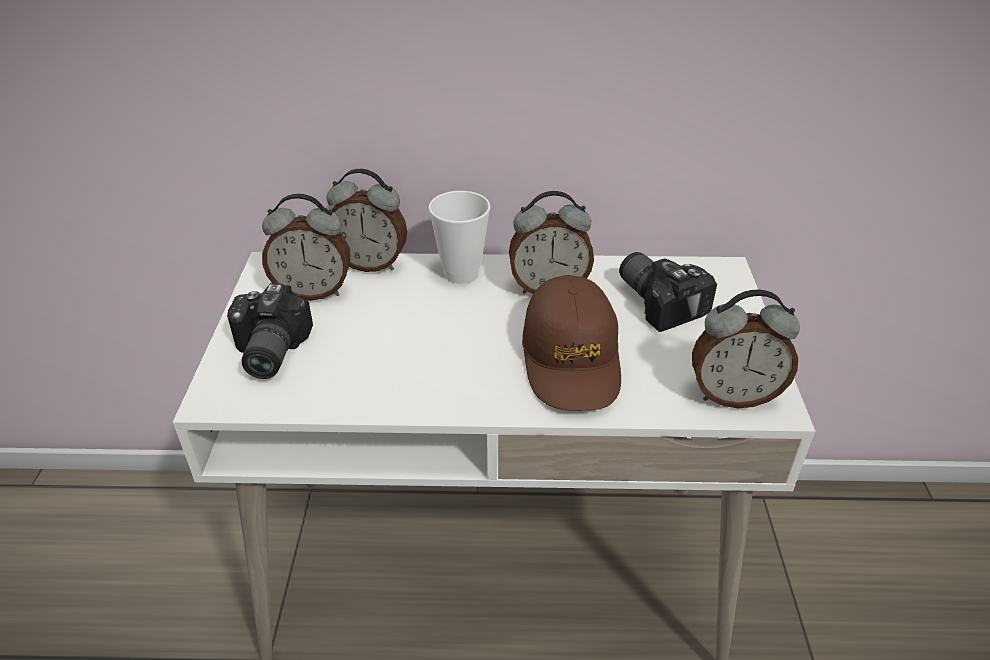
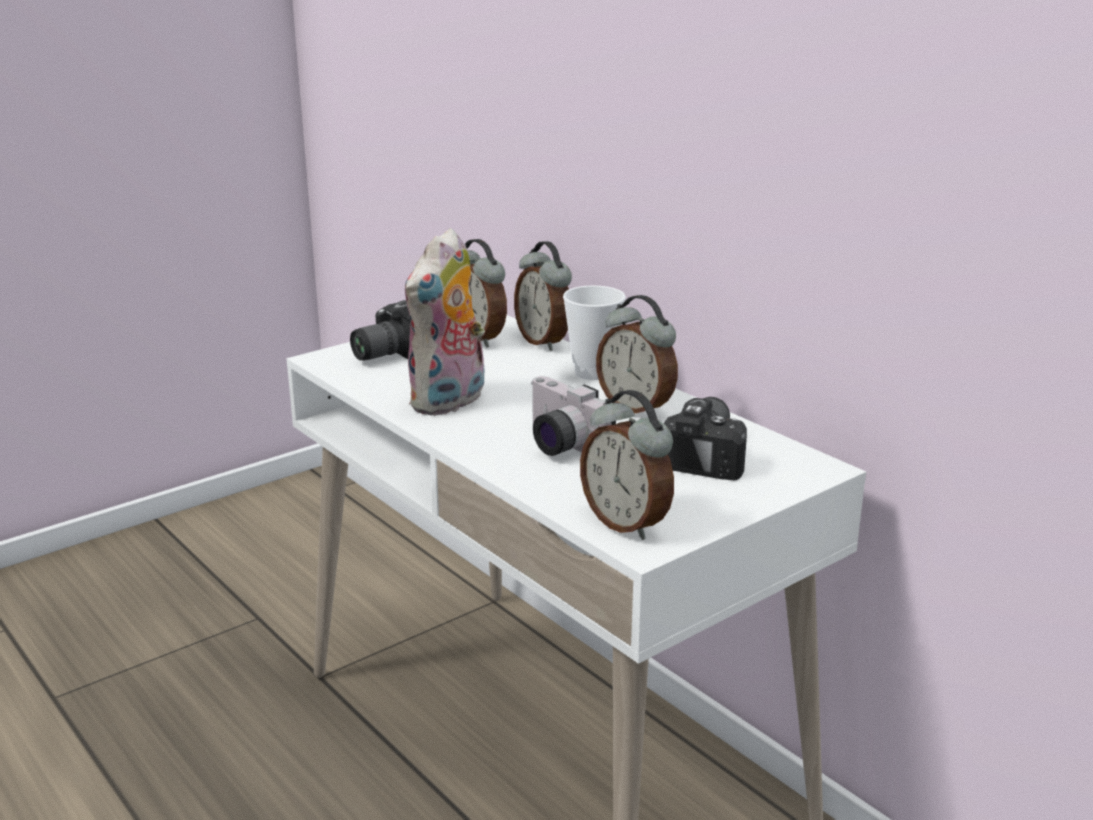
camera: 50 degrees right, 15 degrees down
brown cap [522,275,621,411] -> camera [531,376,616,456]
none -> plush toy [405,228,485,416]

